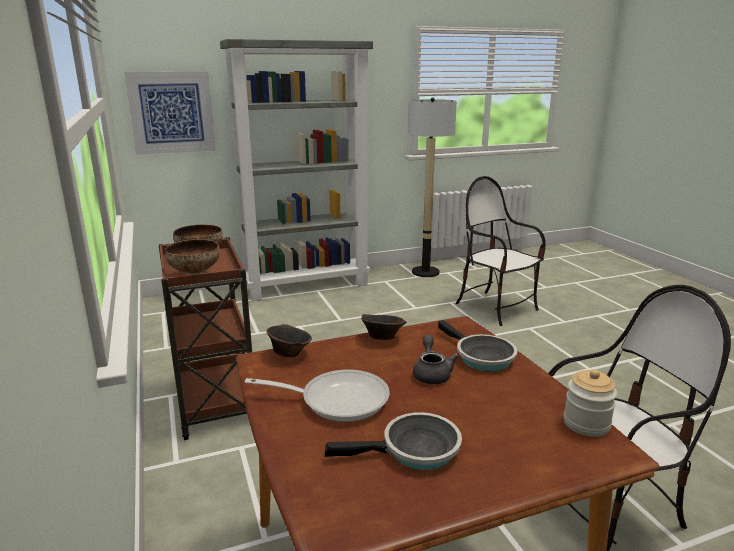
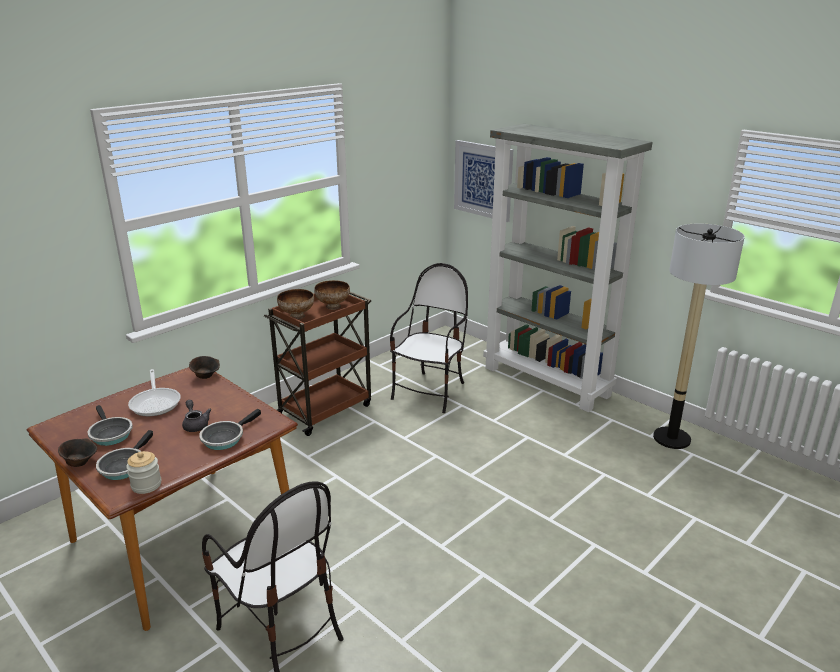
camera: 65 degrees right, 5 degrees up
brown bowl [361,314,406,340] -> brown bowl moved to [58,438,97,467]
grey teapot [413,335,459,384] -> grey teapot turned 90 degrees counterclockwise [182,400,211,432]
chair [456,176,546,326] -> chair moved to [390,263,468,413]
none -> frying pan [96,430,153,480]

